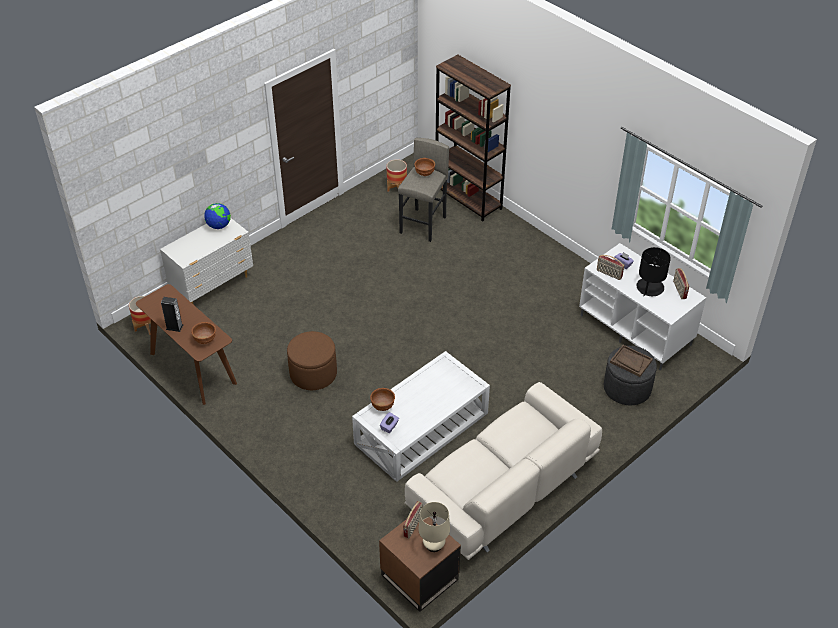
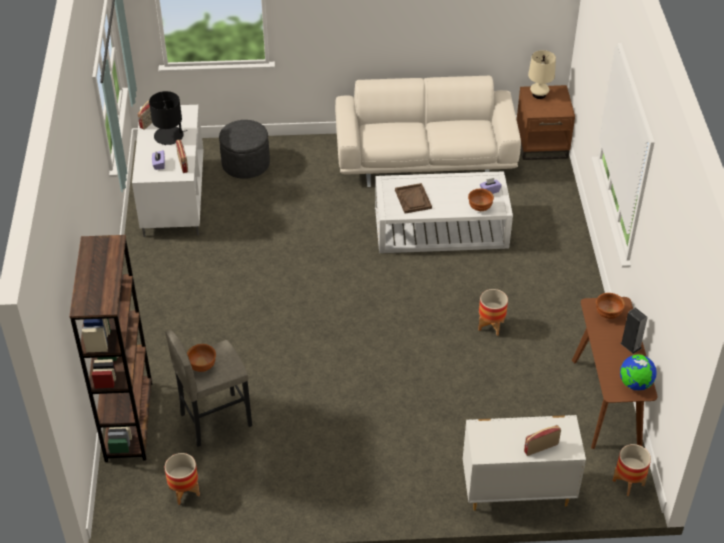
camera: 140 degrees left, 0 degrees up
globe [204,203,231,229] -> globe moved to [620,354,657,390]
brown ottoman [287,331,337,390] -> planter [478,289,508,336]
radio [403,501,423,538] -> radio moved to [524,425,561,456]
brown tray [610,345,653,377] -> brown tray moved to [395,183,432,214]

